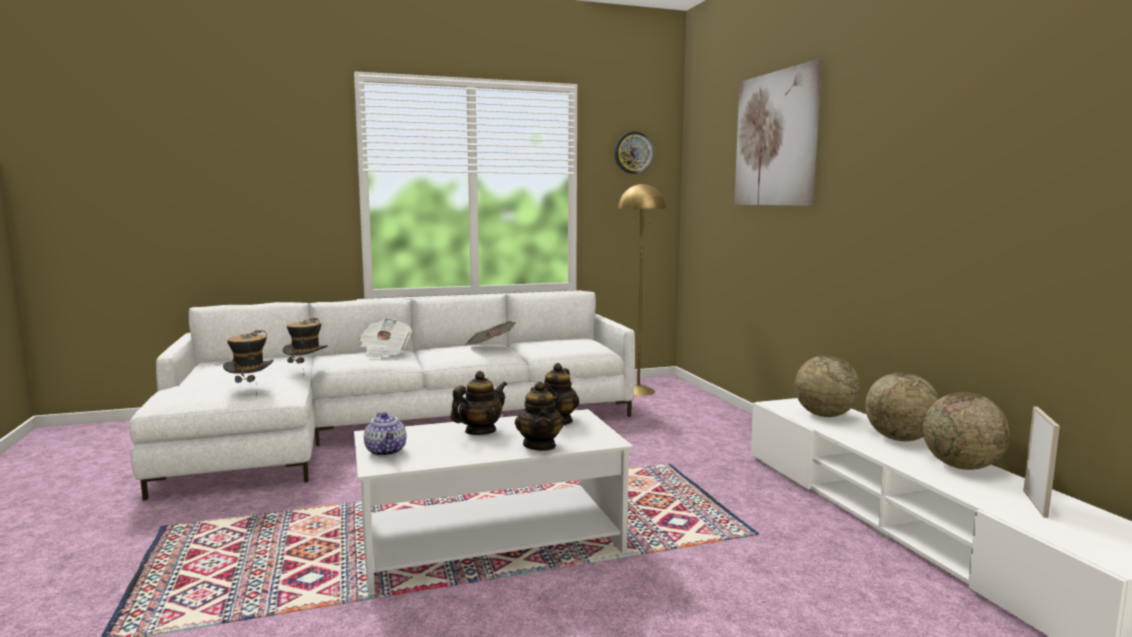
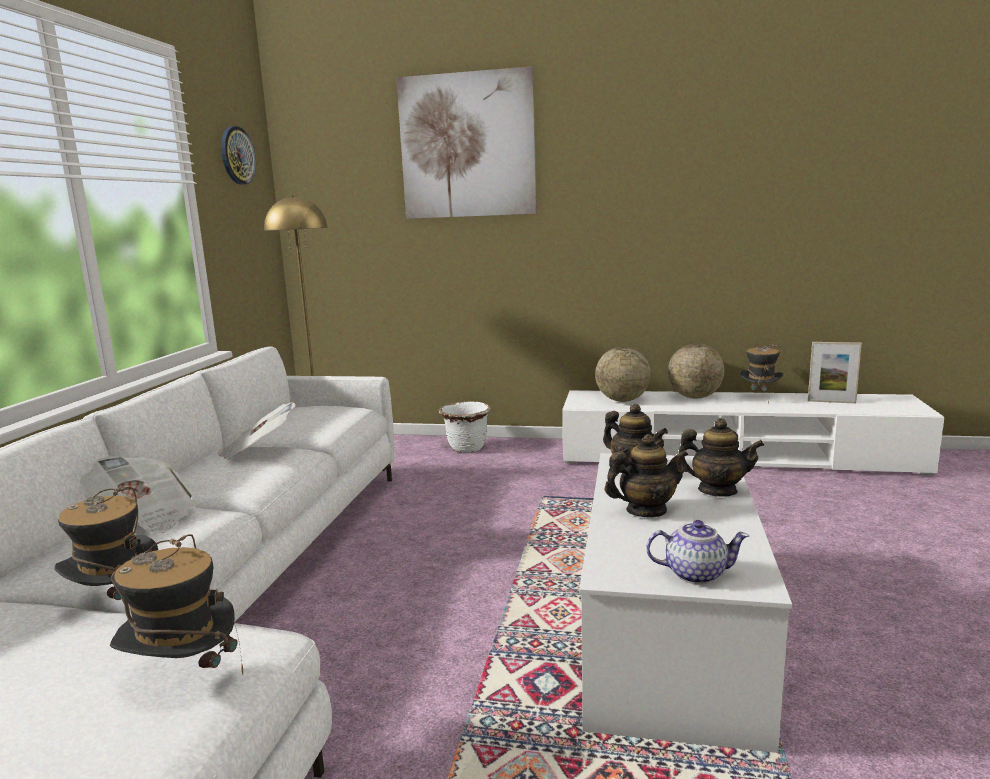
camera: 60 degrees left, 5 degrees up
teapot [451,371,507,435] -> teapot turned 90 degrees clockwise [605,434,688,518]
globe [923,392,1010,470] -> hat [740,345,784,404]
picture frame [1023,406,1060,518] -> picture frame turned 150 degrees clockwise [808,342,862,403]
none -> white planter [439,401,491,453]

